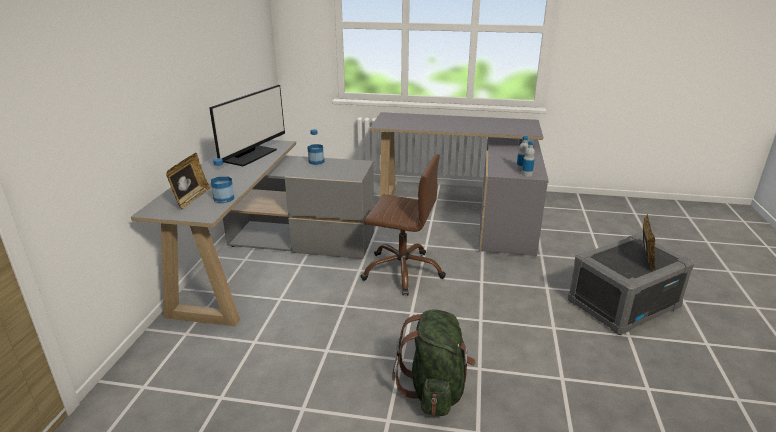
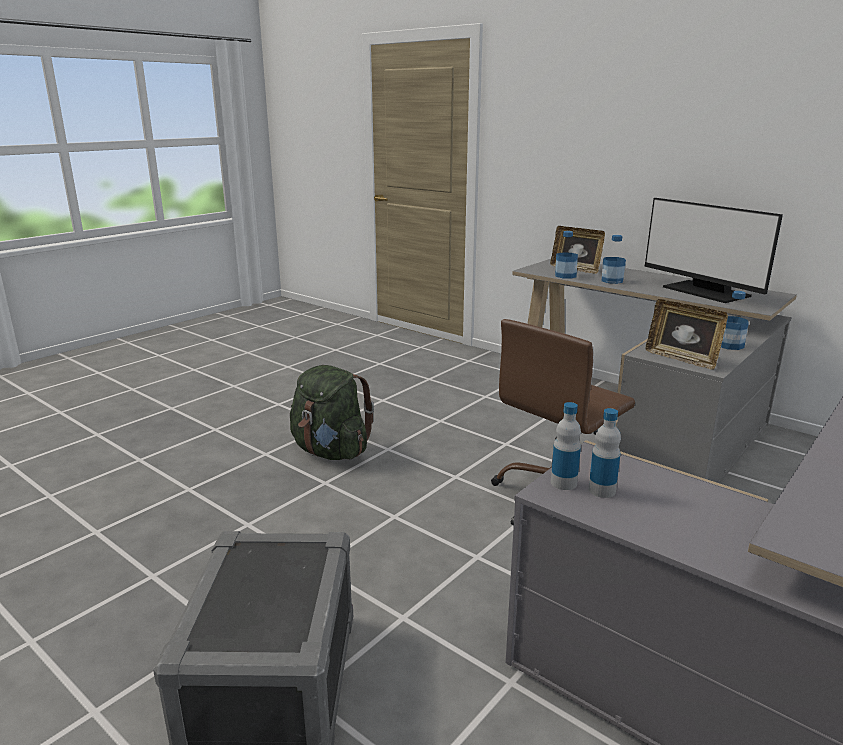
camera: 120 degrees right, 5 degrees down
picture frame [643,214,655,271] -> picture frame moved to [646,299,728,370]
none -> bottle [602,235,626,284]

